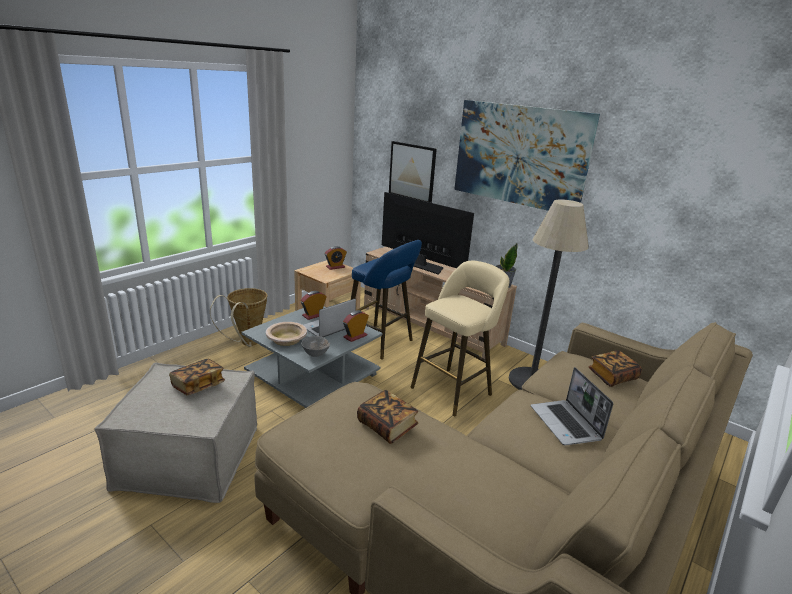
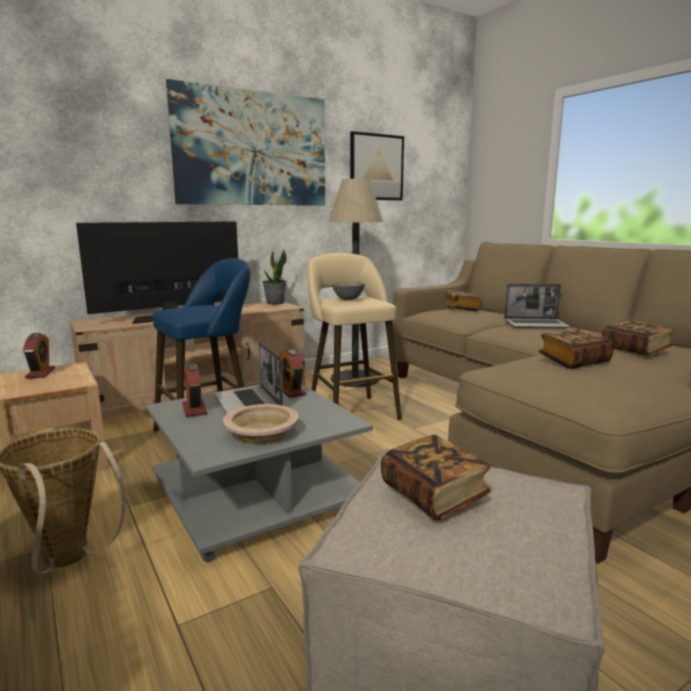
camera: 70 degrees left, 10 degrees down
grey bowl [301,336,330,357] -> grey bowl moved to [332,282,365,300]
picture [389,141,437,203] -> picture moved to [350,131,404,200]
none -> book [602,320,675,356]

